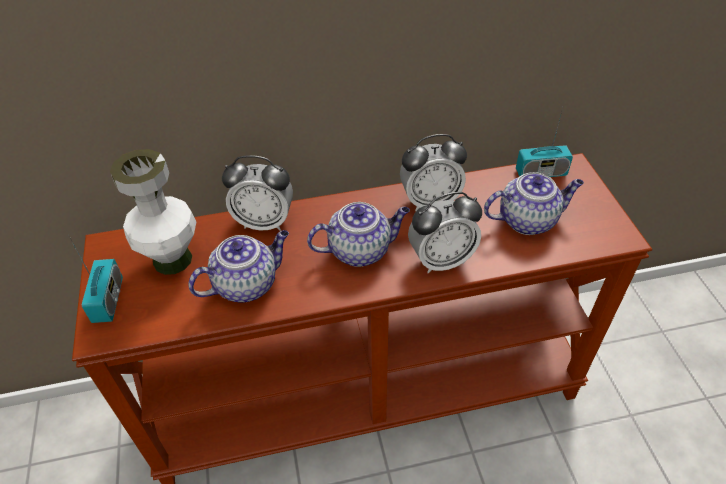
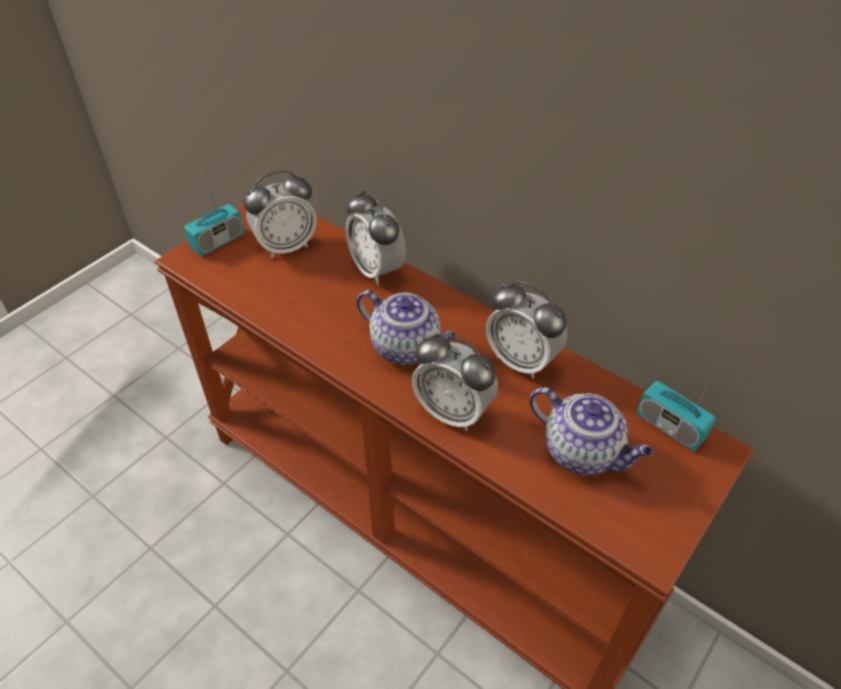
camera: 50 degrees right, 0 degrees up
white vase [110,149,196,275] -> alarm clock [244,170,317,258]
teapot [188,230,289,303] -> none

